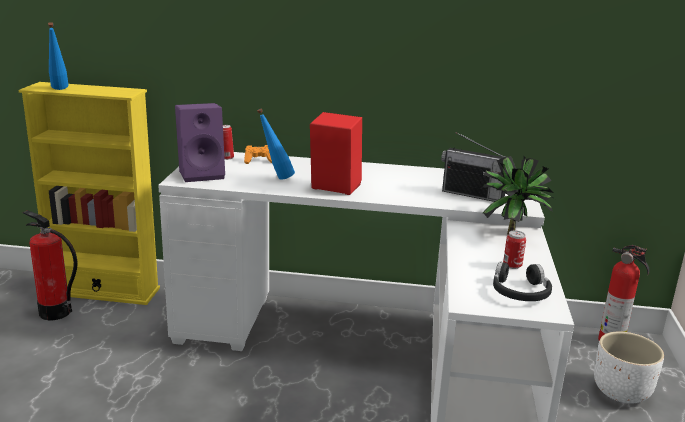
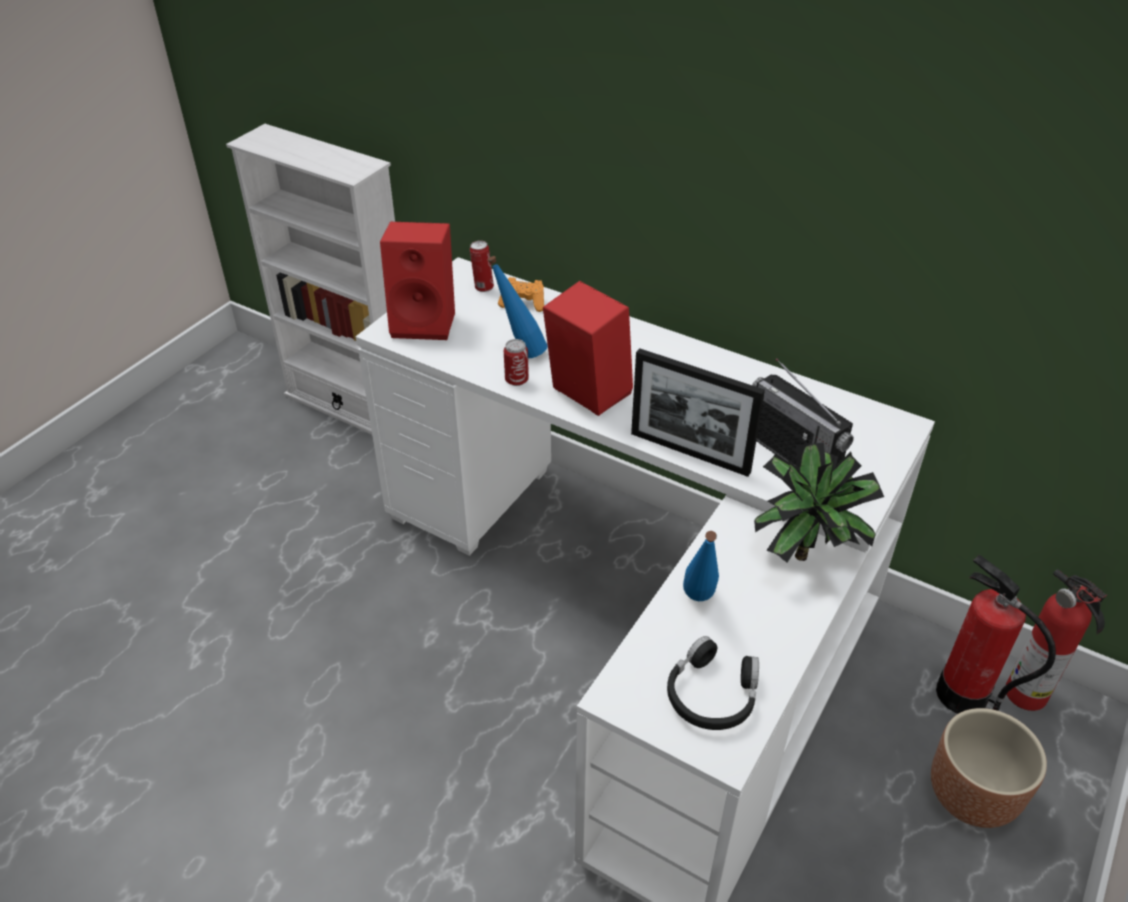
camera: 25 degrees right, 20 degrees up
yellow bookcase [18,82,160,305] -> white bookcase [226,124,395,434]
fire extinguisher [22,210,78,320] -> fire extinguisher moved to [936,555,1056,714]
blue bottle [48,22,68,90] -> blue bottle moved to [683,531,719,601]
purple speaker [175,103,225,182] -> red speaker [380,222,455,340]
can [503,230,526,269] -> can moved to [504,339,529,386]
white planter [594,331,664,404] -> brown planter [931,708,1047,828]
none -> picture frame [631,348,765,477]

